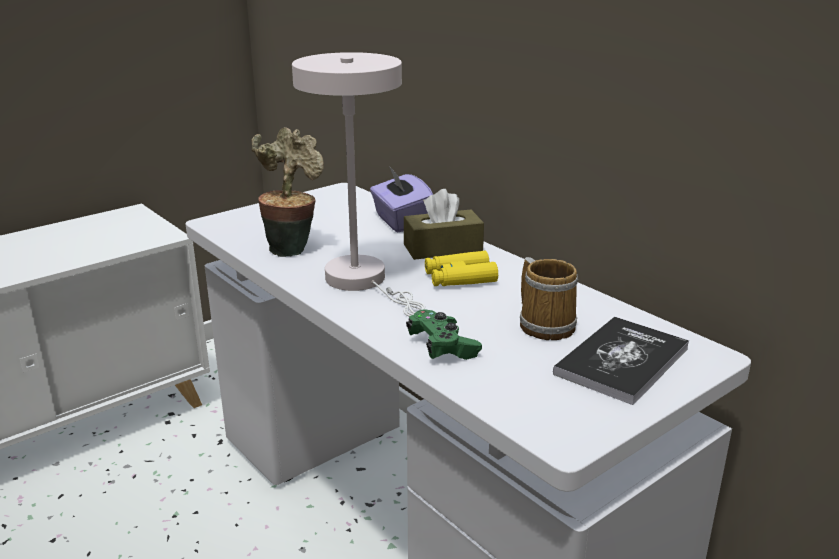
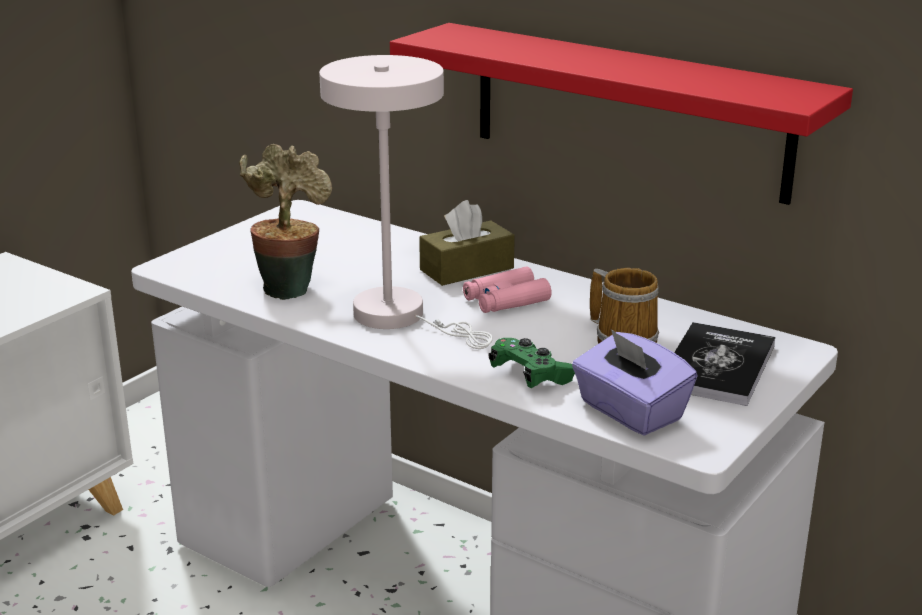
camera: 15 degrees left, 0 degrees up
purple tissue box [370,166,433,232] -> purple tissue box moved to [572,329,697,436]
yellow binoculars [425,251,498,286] -> pink binoculars [463,266,552,313]
none -> red shelf [390,23,853,205]

